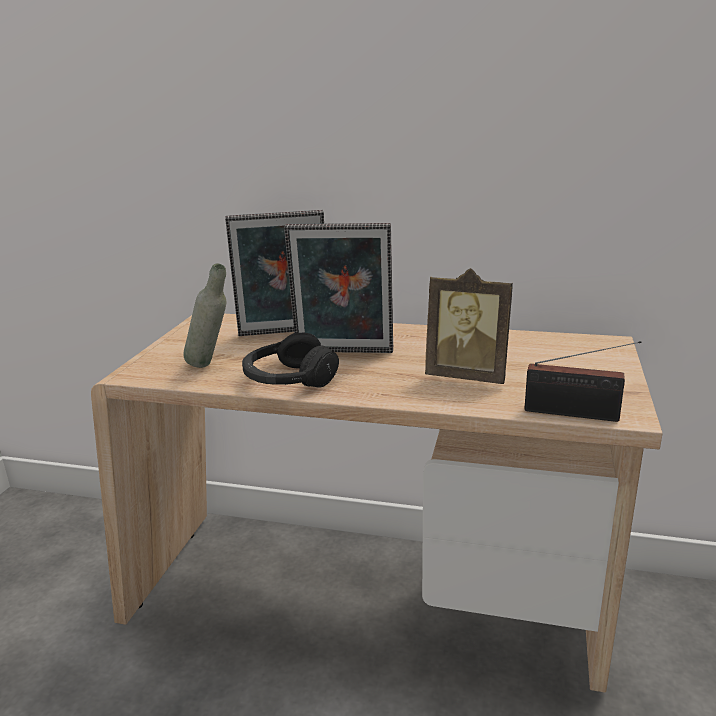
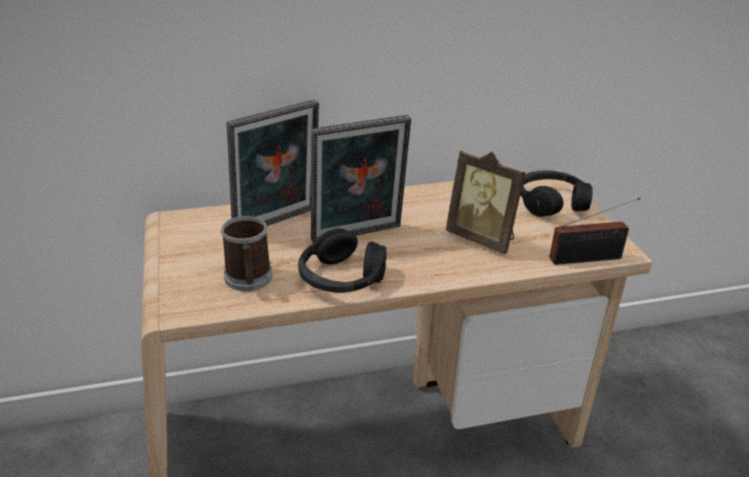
camera: 30 degrees left, 10 degrees up
grey bottle [183,264,226,368] -> mug [221,216,273,291]
picture frame [425,268,513,384] -> picture frame turned 45 degrees clockwise [446,151,525,254]
none -> black headphones [520,170,593,217]

